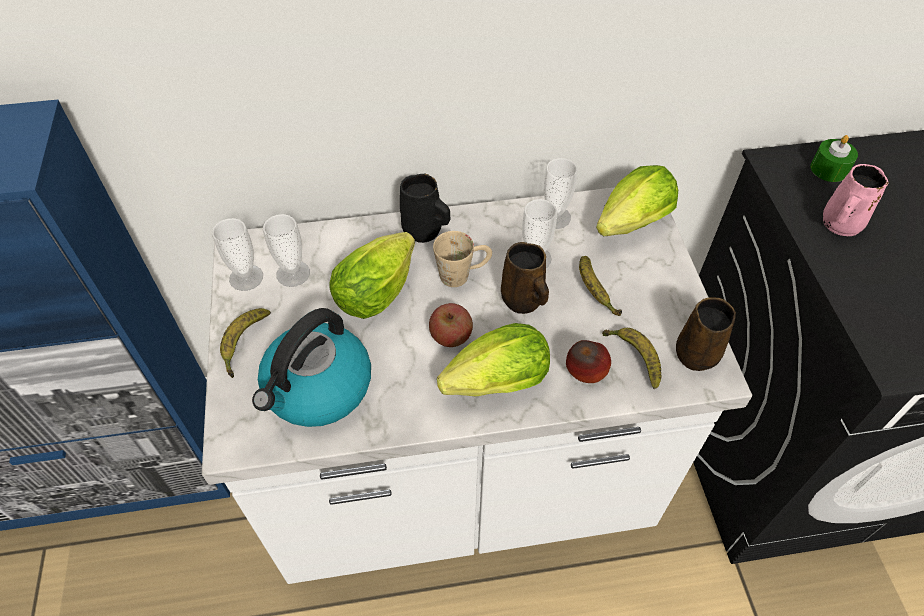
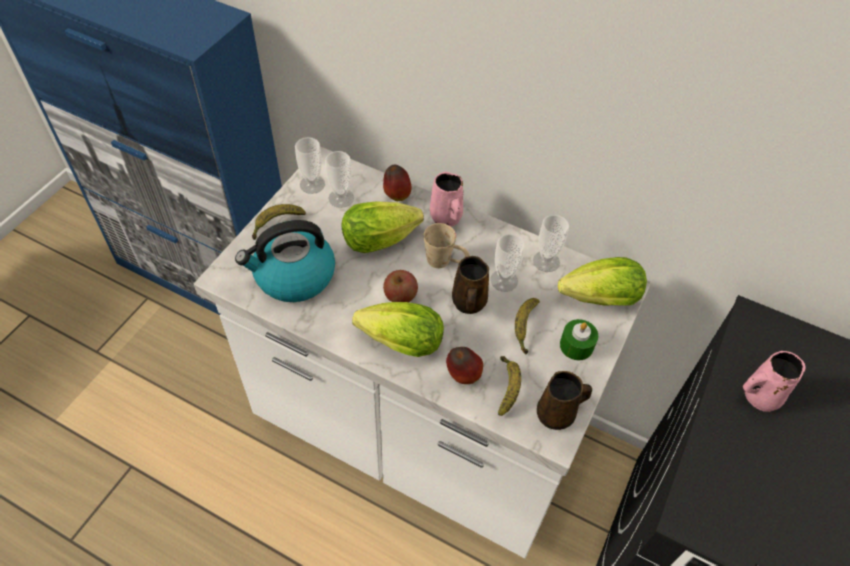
camera: 35 degrees right, 0 degrees up
black mug [400,174,450,243] -> pink mug [430,172,463,227]
green candle [810,135,858,182] -> green candle moved to [560,319,598,360]
none -> apple [383,165,411,201]

